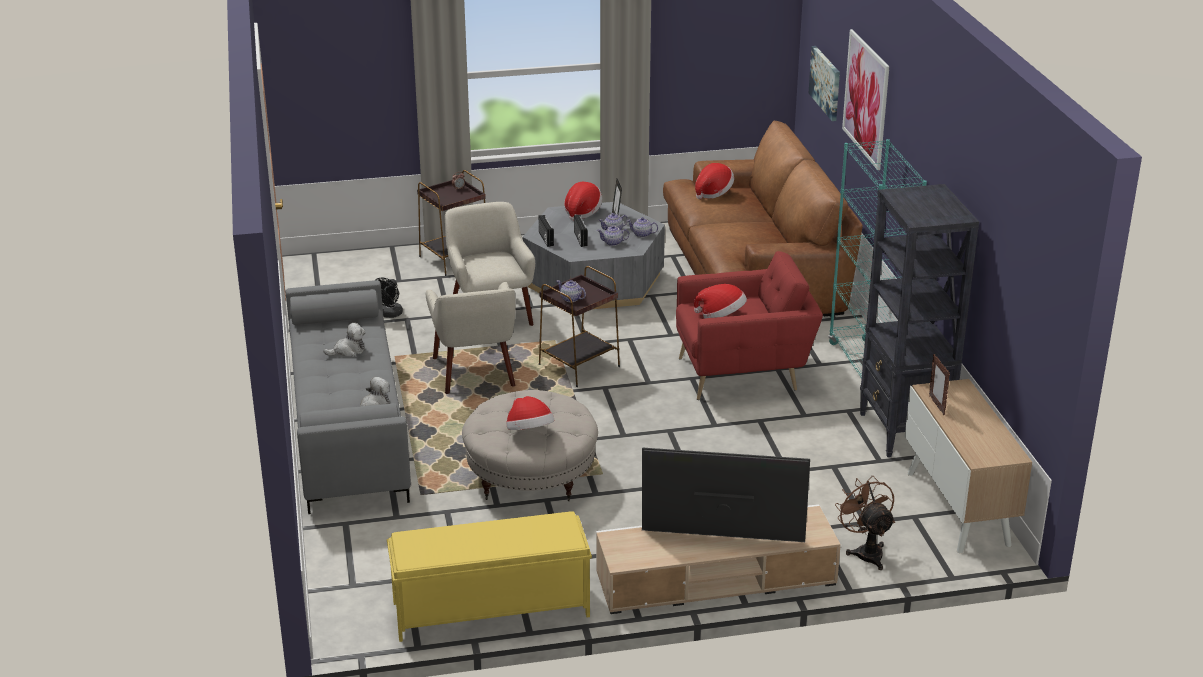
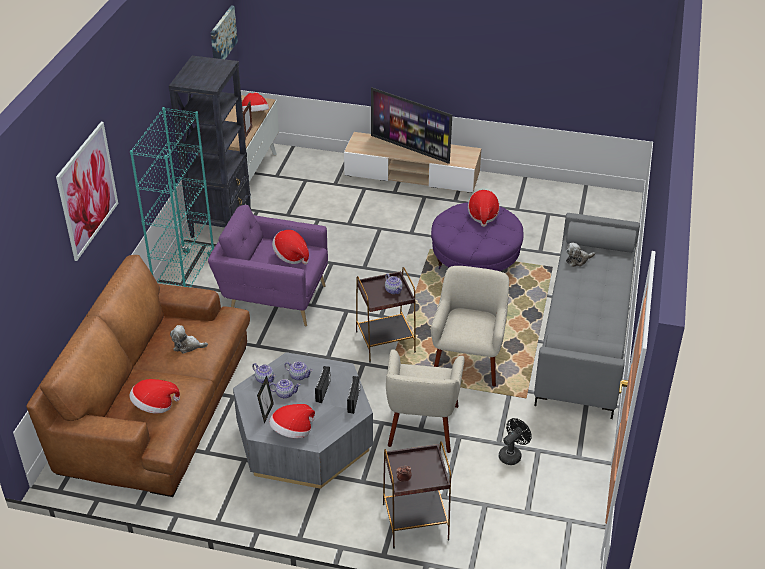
camera: 155 degrees left, 10 degrees up
plush toy [323,323,366,357] -> plush toy moved to [170,325,208,354]
yellow bench [387,511,592,642] -> none
beige ottoman [462,390,598,501] -> purple ottoman [431,202,523,271]
red armchair [676,251,823,400] -> purple armchair [208,205,328,327]
picture [809,46,840,121] -> picture moved to [211,6,238,59]
brown fan [835,476,895,570] -> none
none -> hat [242,93,269,112]

